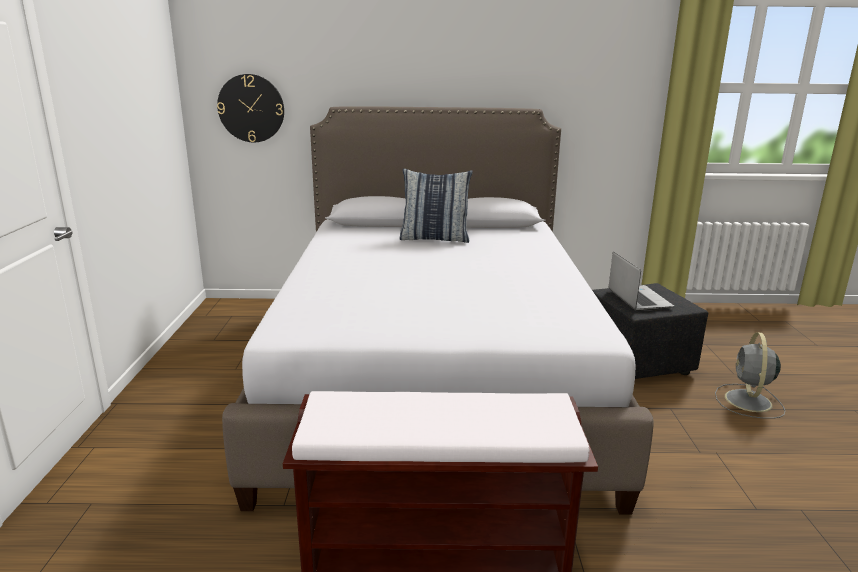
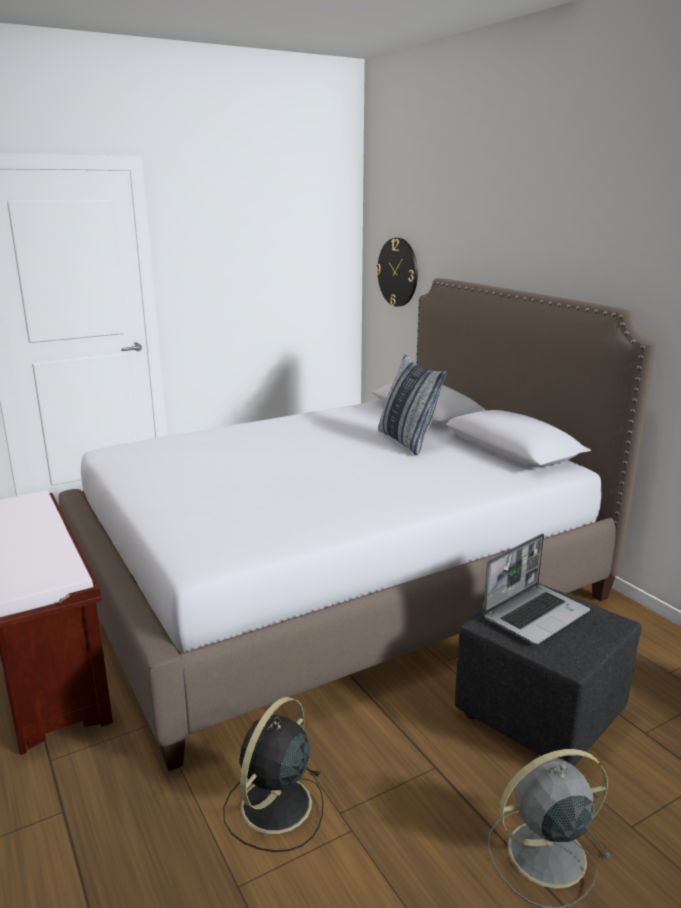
camera: 60 degrees right, 0 degrees up
none -> black fan [223,697,323,852]

